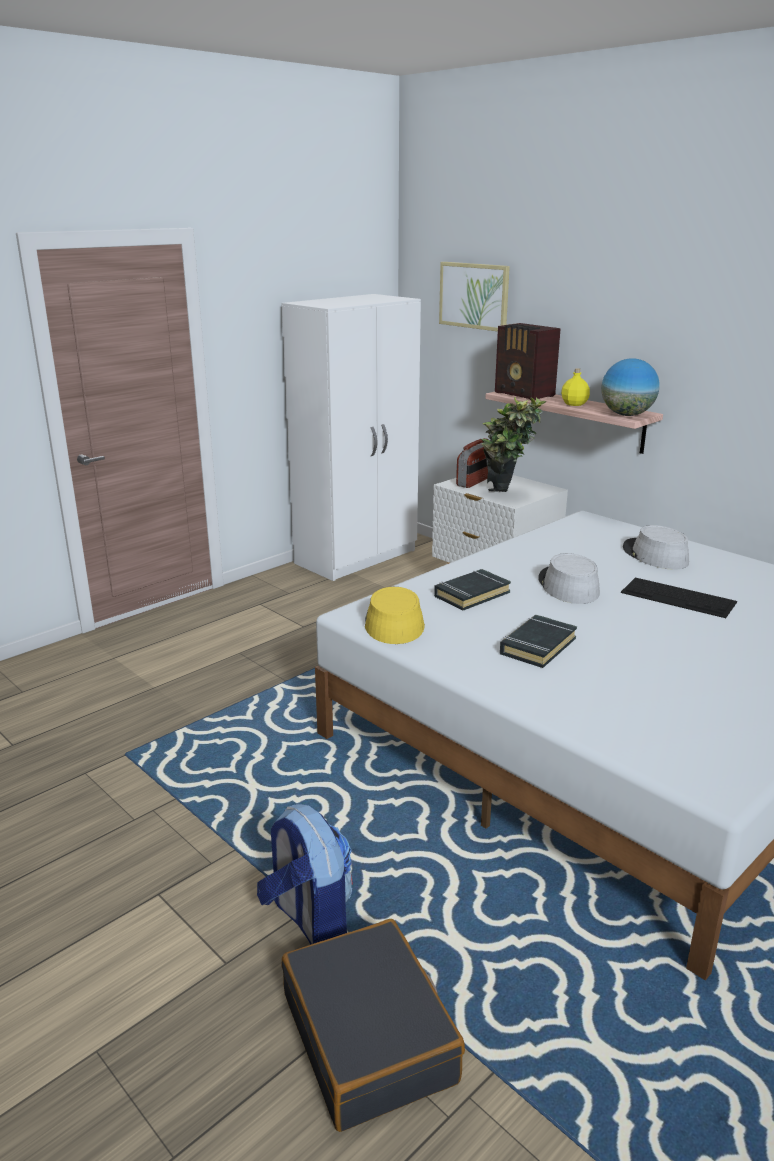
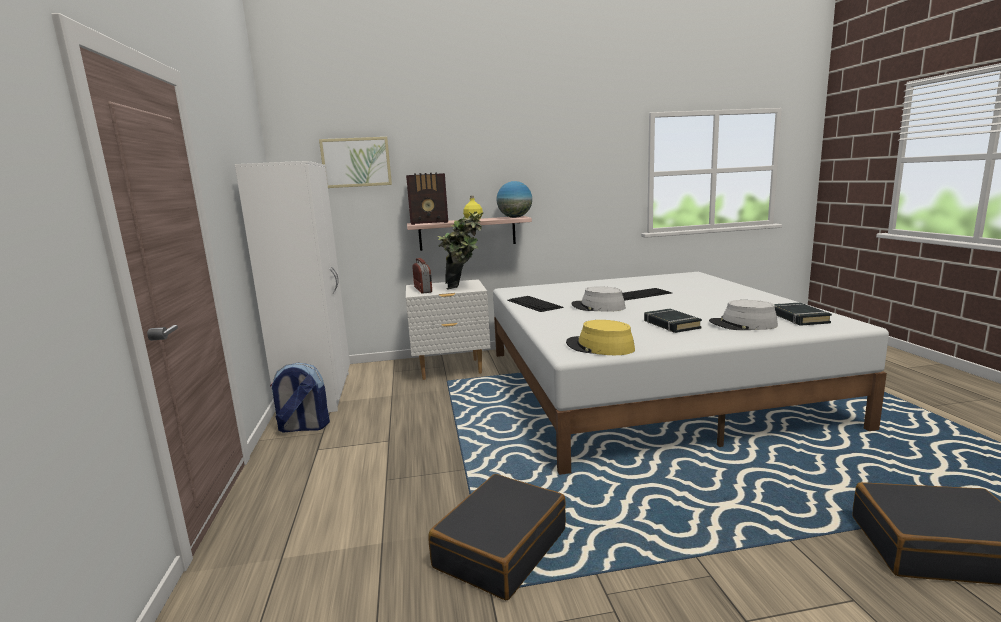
camera: 55 degrees left, 10 degrees down
backpack [257,804,352,945] -> backpack moved to [270,363,330,433]
black book [434,569,511,611] -> black book moved to [774,302,832,326]
grey hat [623,525,689,570] -> grey hat moved to [709,300,778,330]
none -> black suitcase [429,474,566,601]
none -> keyboard [507,296,564,312]

